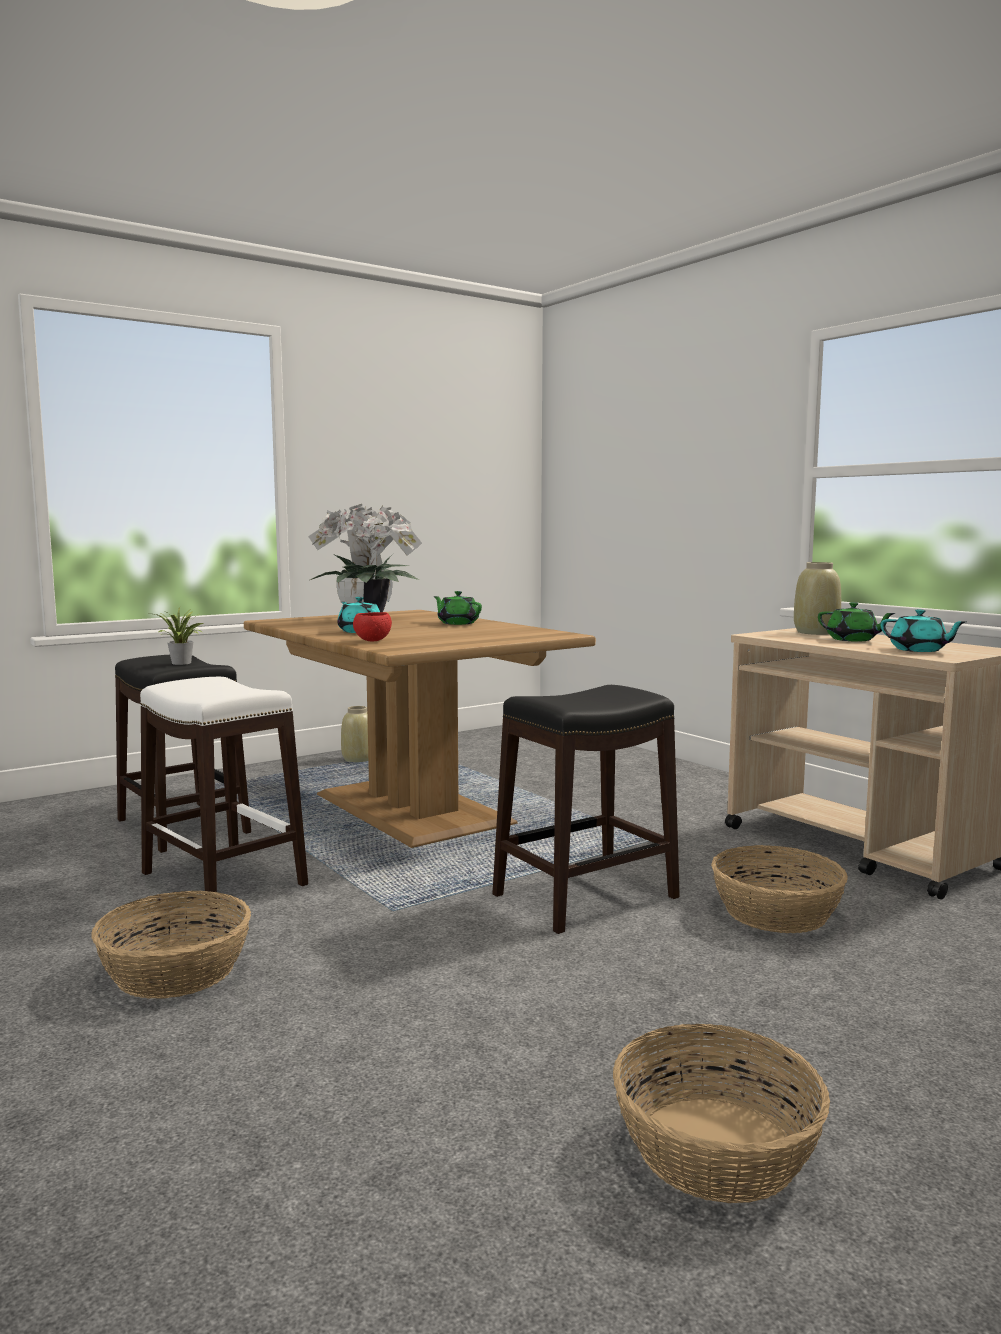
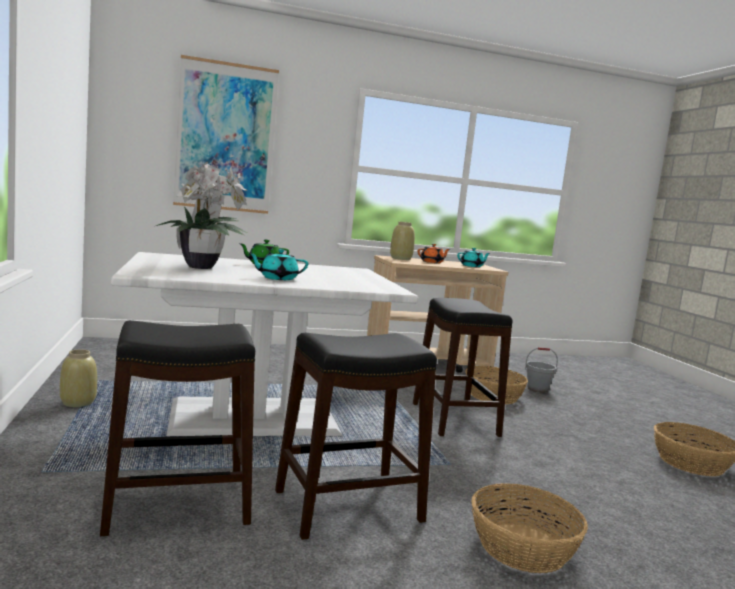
camera: 70 degrees left, 0 degrees up
white stool [140,677,308,914] -> black stool [275,333,437,540]
potted plant [155,607,204,665] -> none
brown dining table [244,610,596,848] -> white dining table [111,252,418,436]
red bowl [353,612,392,641] -> none
green teapot [818,602,895,642] -> orange teapot [417,244,450,263]
none -> picture [173,55,279,214]
none -> grey bucket [525,347,558,393]

